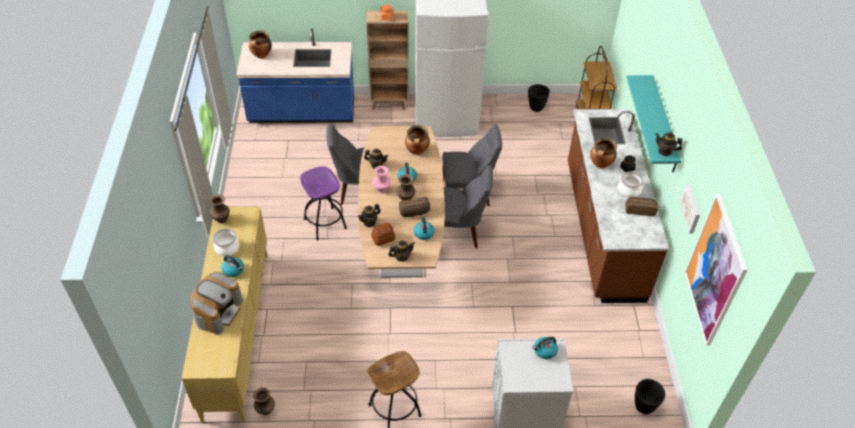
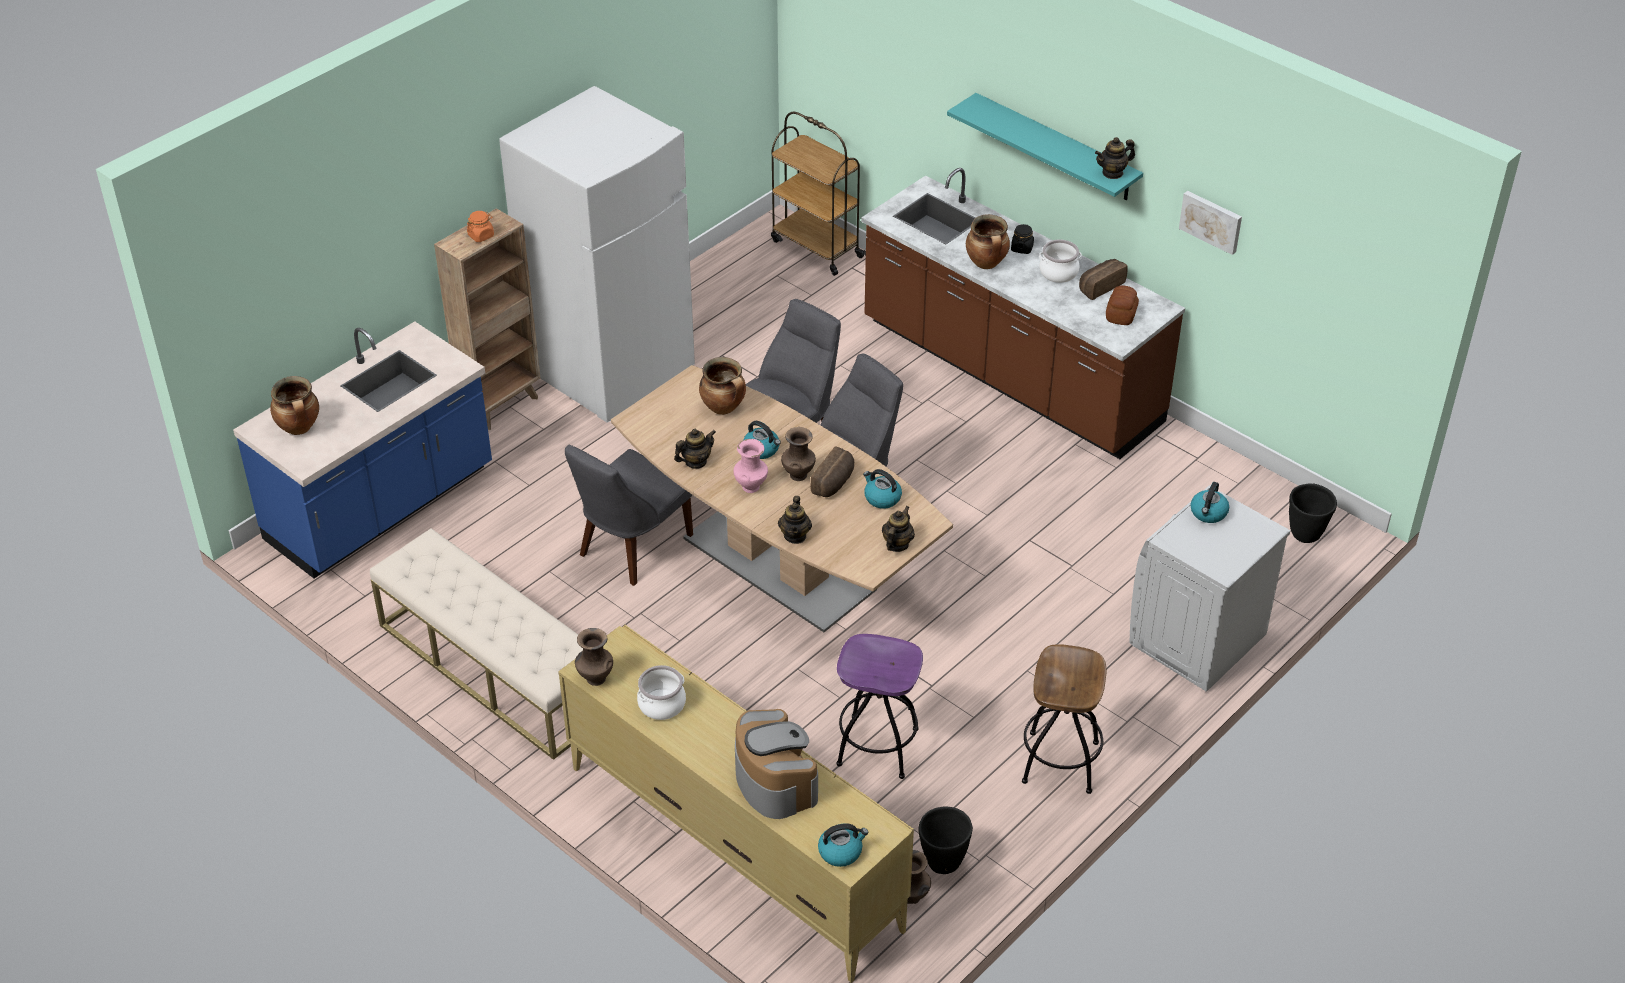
camera: 45 degrees left, 5 degrees down
kettle [221,255,244,277] -> kettle moved to [818,823,868,867]
purple stool [300,166,347,240] -> purple stool moved to [837,634,923,779]
bread [371,223,395,246] -> bread moved to [1106,285,1139,325]
black planter [528,84,550,112] -> black planter moved to [918,806,973,874]
picture [685,194,747,346] -> none
none -> beige bench [370,528,583,760]

